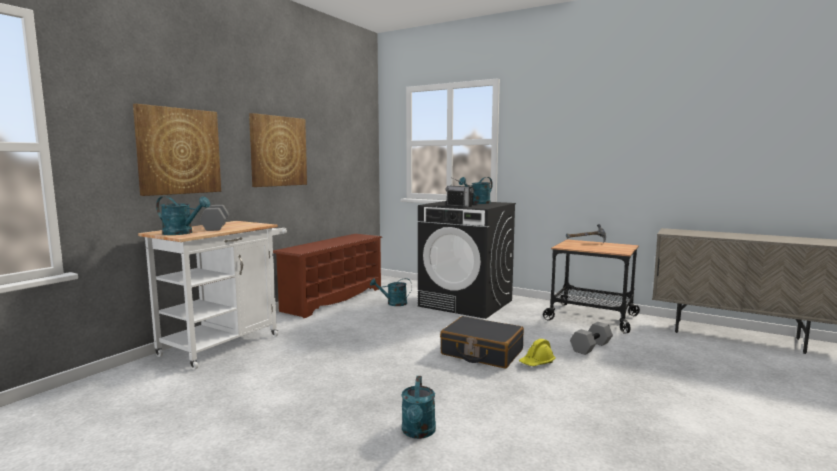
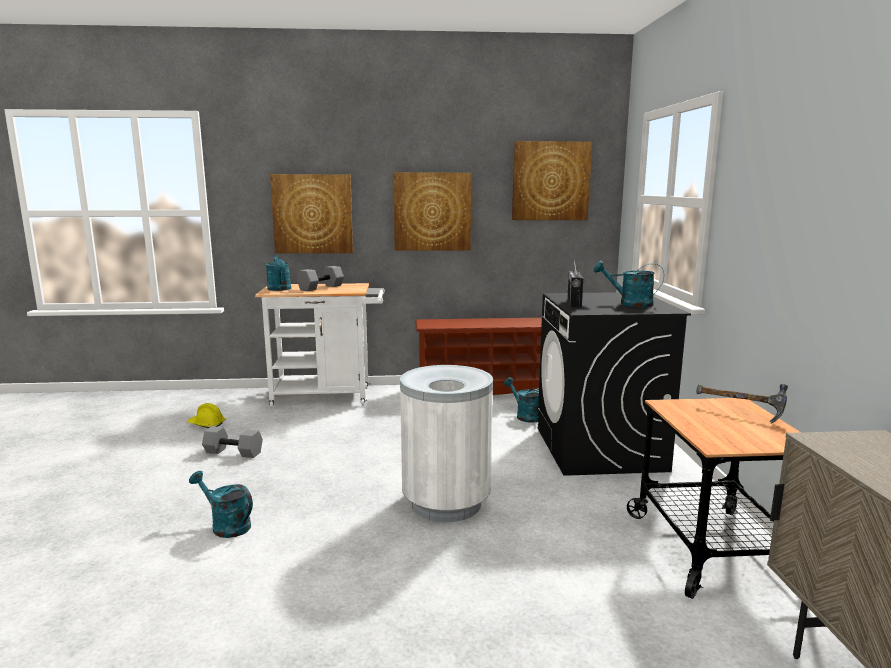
camera: 55 degrees right, 5 degrees up
turquoise watering can [401,376,436,439] -> turquoise watering can turned 60 degrees clockwise [189,471,253,538]
black suitcase [440,316,524,369] -> white trash can [400,365,493,522]
yellow hard hat [519,339,556,366] -> yellow hard hat moved to [187,403,226,429]
grey dumbbell [570,322,613,355] -> grey dumbbell moved to [202,426,263,458]
none -> picture [512,141,592,220]

